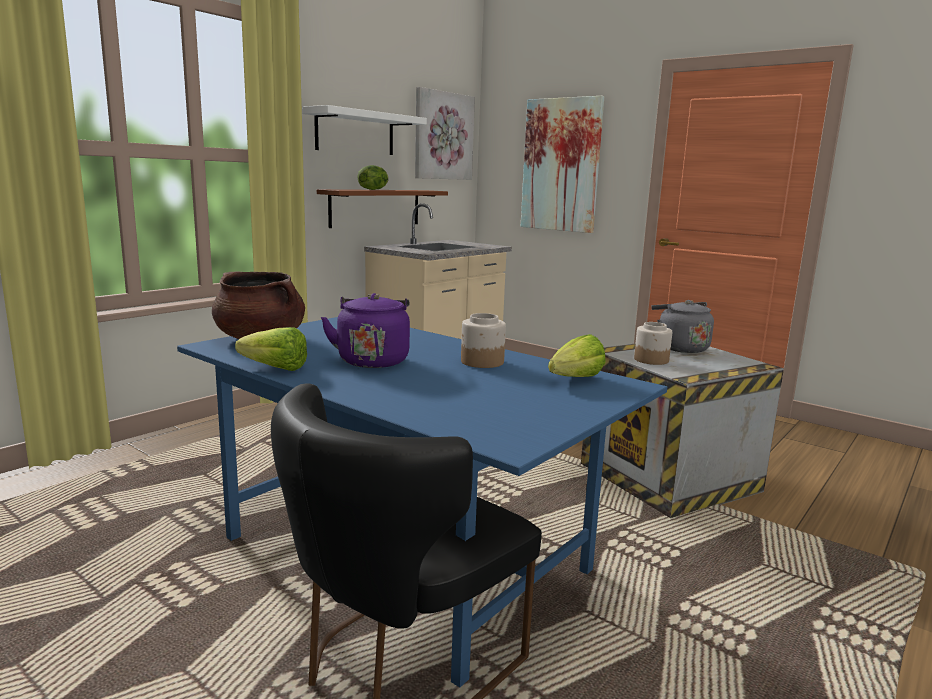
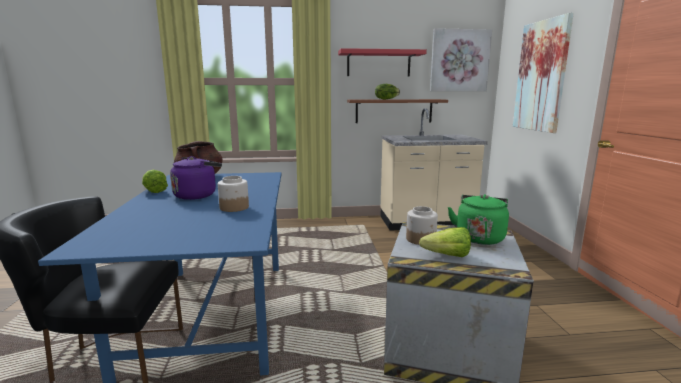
camera: 45 degrees right, 0 degrees up
white shelf [302,105,427,155] -> red shelf [338,48,427,76]
lettuce [548,334,606,377] -> lettuce moved to [419,227,471,257]
grey kettle [651,300,714,353] -> green kettle [448,194,509,245]

